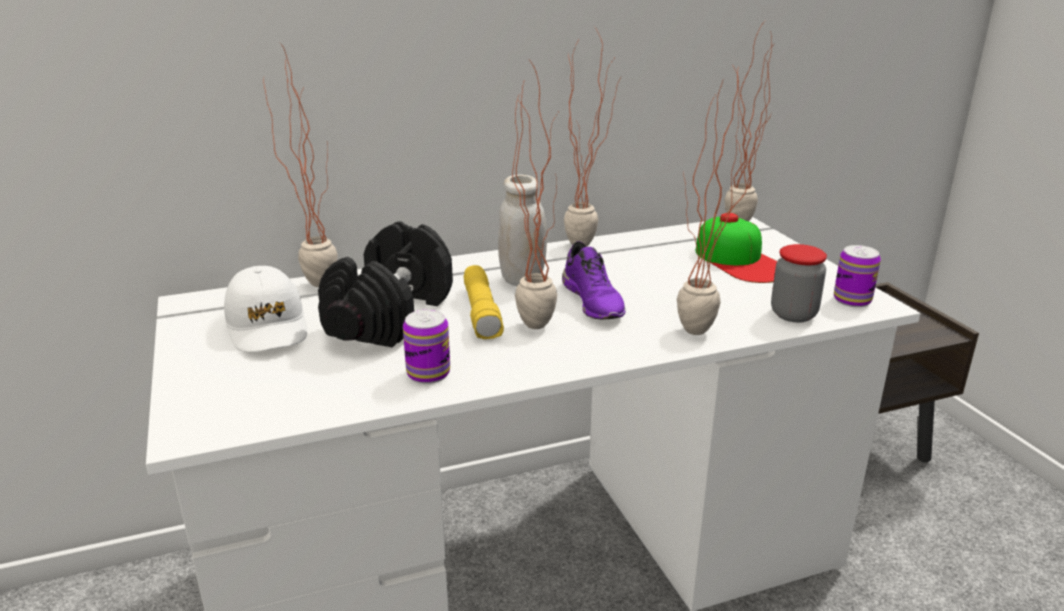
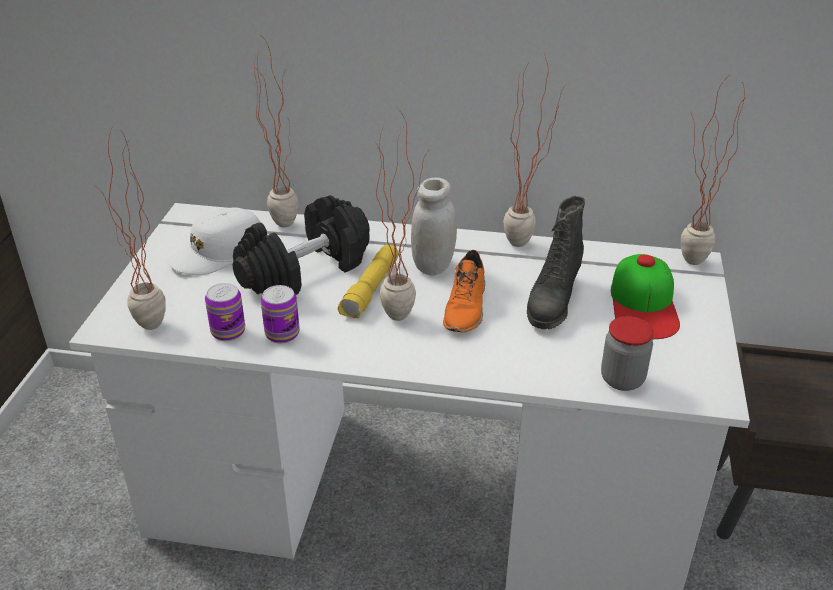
camera: 30 degrees right, 10 degrees up
white cap [224,266,307,352] -> white cap turned 45 degrees clockwise [167,207,261,275]
purple shoe [562,241,626,319] -> orange shoe [443,250,485,332]
potted plant [677,66,772,335] -> potted plant moved to [93,124,166,330]
can [834,245,881,307] -> can moved to [205,283,245,341]
none -> black boot [527,196,585,329]

